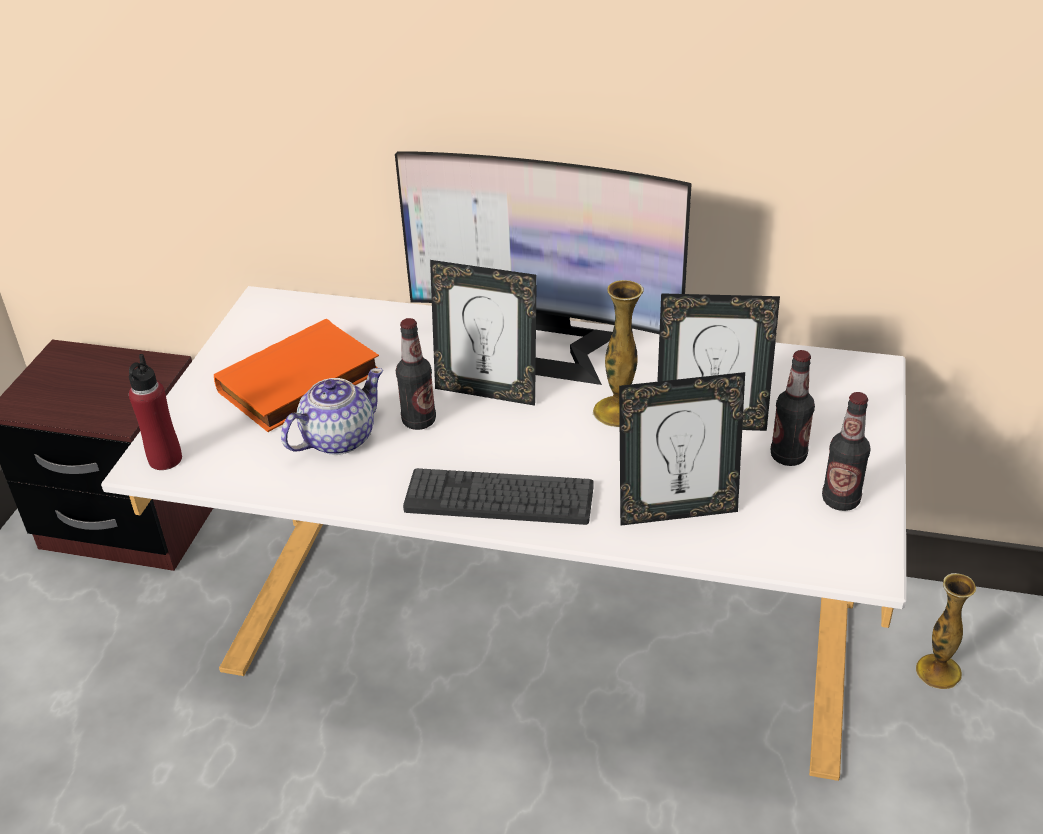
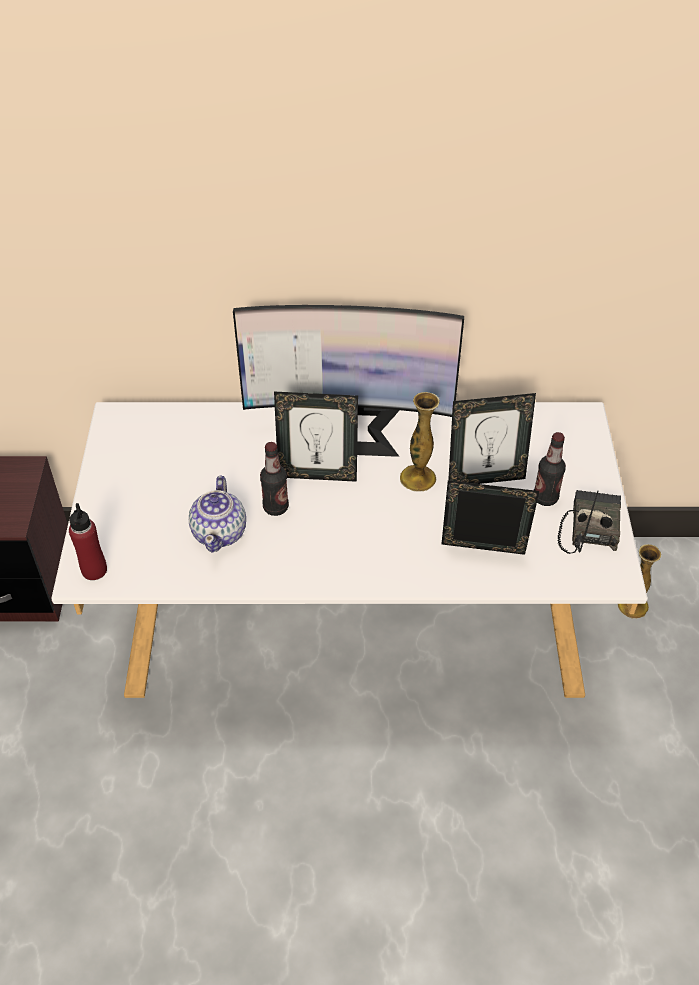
camera: 15 degrees left, 10 degrees up
orange book [214,318,379,432] -> none
teapot [281,368,383,455] -> teapot turned 150 degrees clockwise [189,476,246,553]
keyboard [403,468,594,525] -> none
picture frame [619,372,745,526] -> picture frame turned 150 degrees counterclockwise [442,480,539,555]
bottle [822,392,871,511] -> radio [558,490,621,554]

